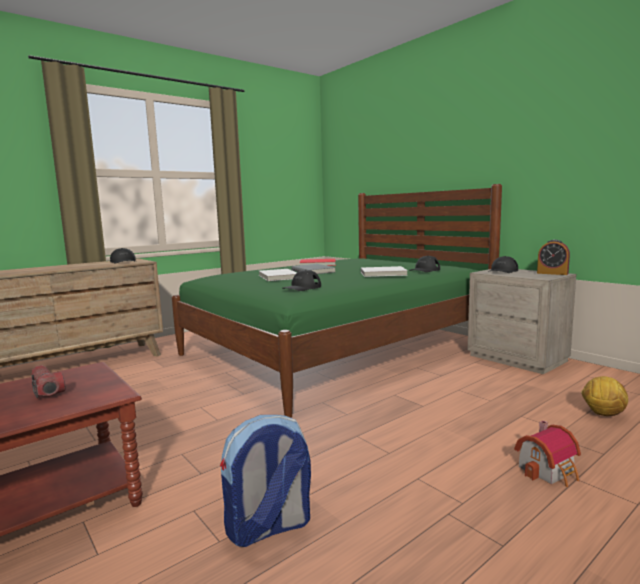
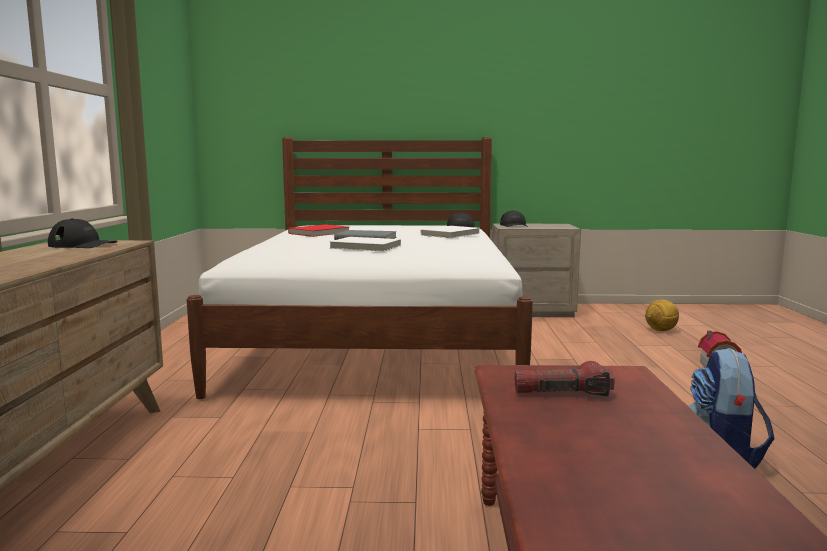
camera: 50 degrees left, 0 degrees up
green bed [172,184,502,418] -> white bed [186,137,533,399]
black cap [282,270,321,291] -> none
alarm clock [537,240,570,275] -> none

